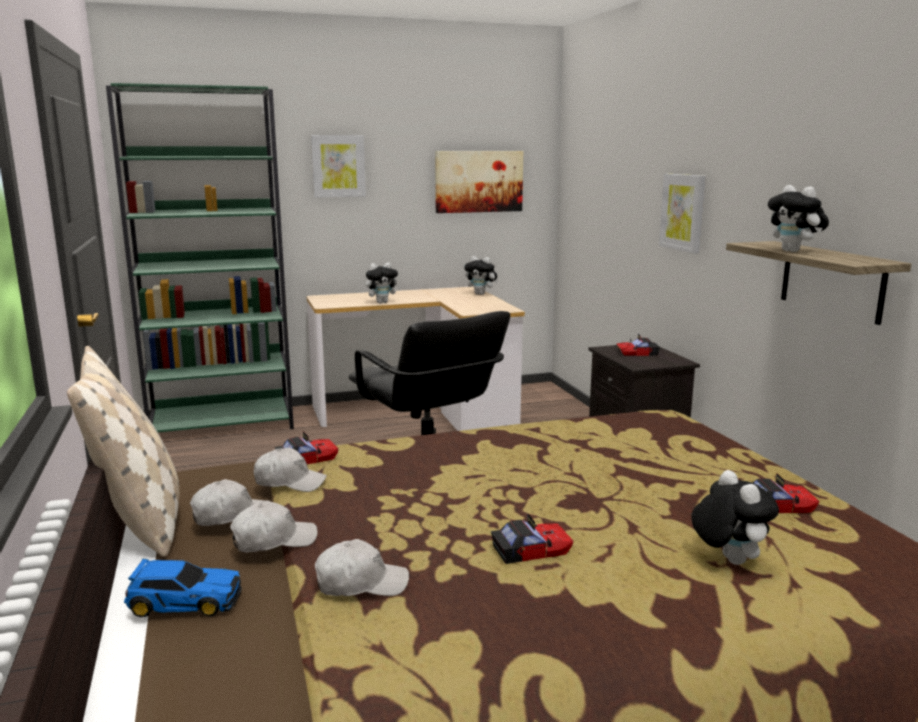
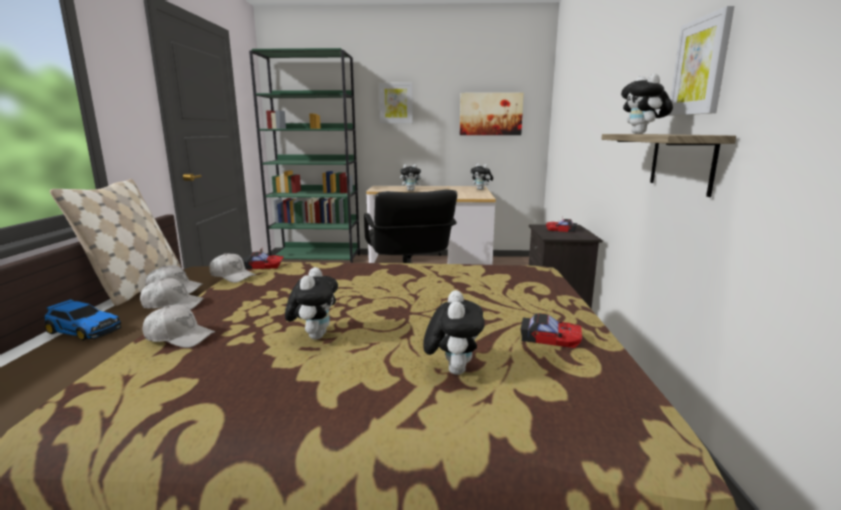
camera: 20 degrees right, 0 degrees up
toy car [491,514,573,564] -> plush toy [285,267,338,339]
picture [659,174,706,254] -> picture moved to [668,6,734,116]

